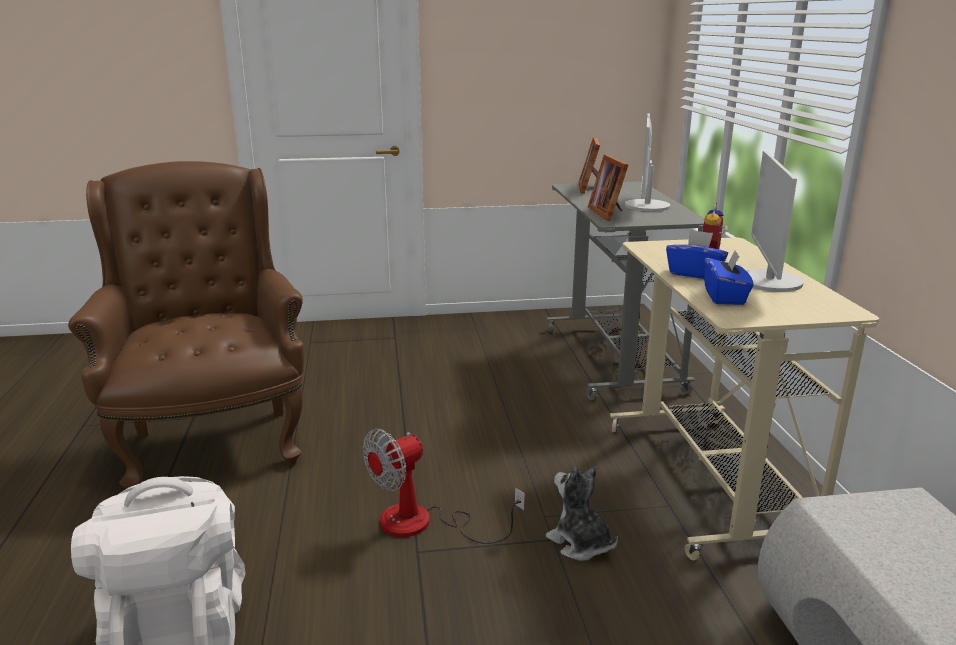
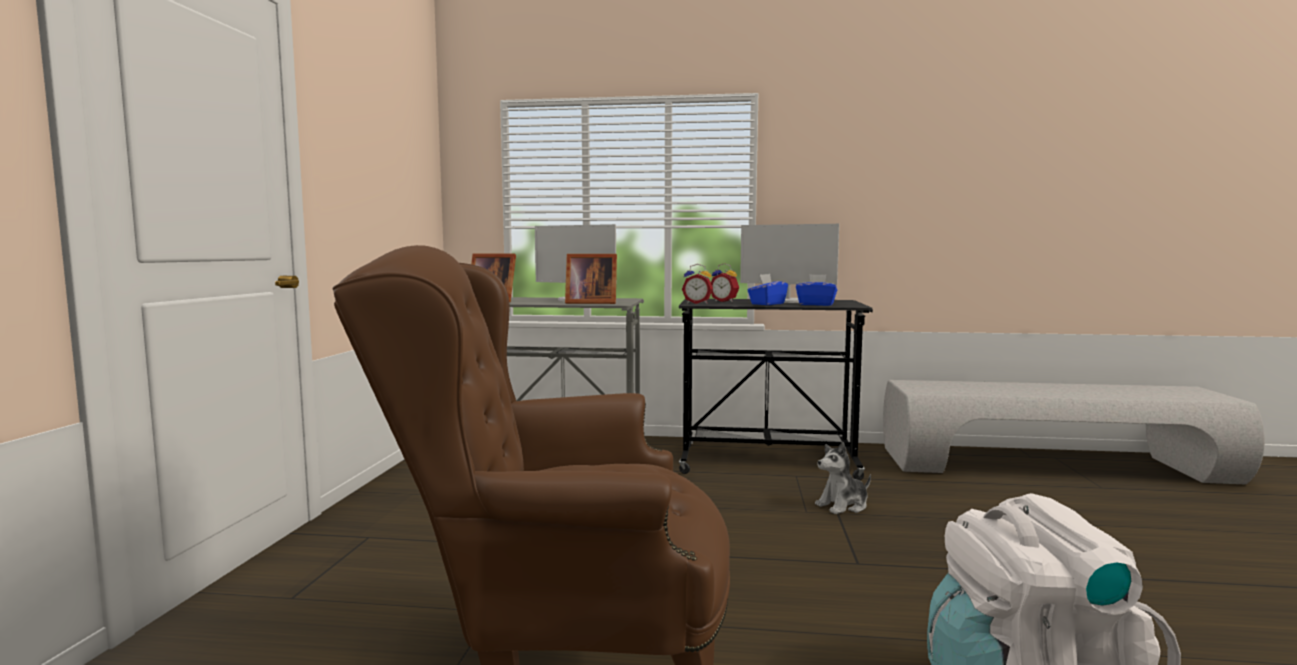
camera: 75 degrees left, 15 degrees down
fan [363,429,525,544] -> none
beige desk [610,238,879,560] -> black desk [679,299,873,480]
none -> alarm clock [682,264,713,304]

